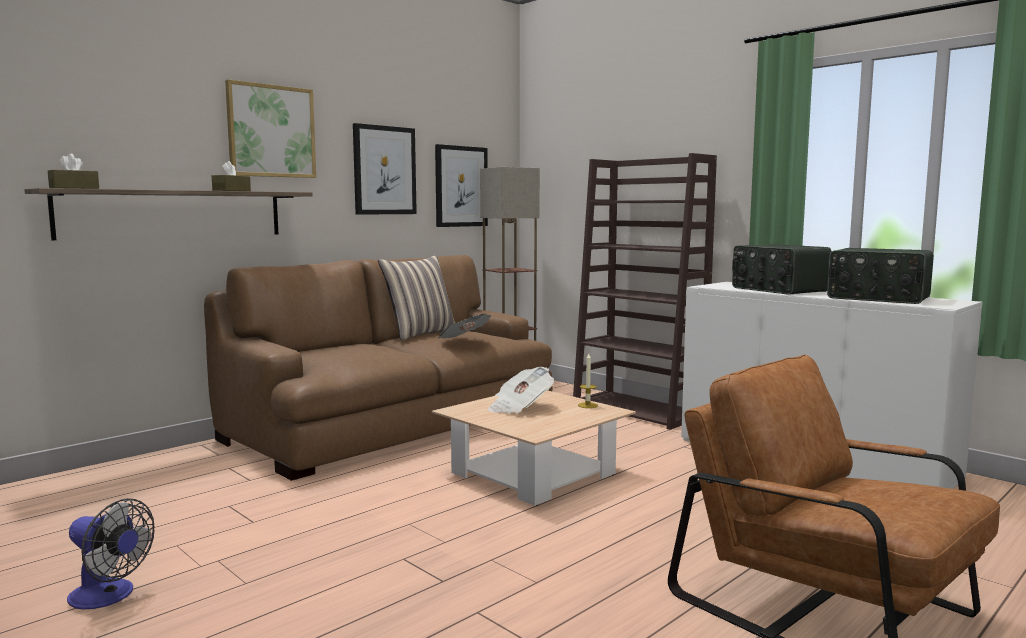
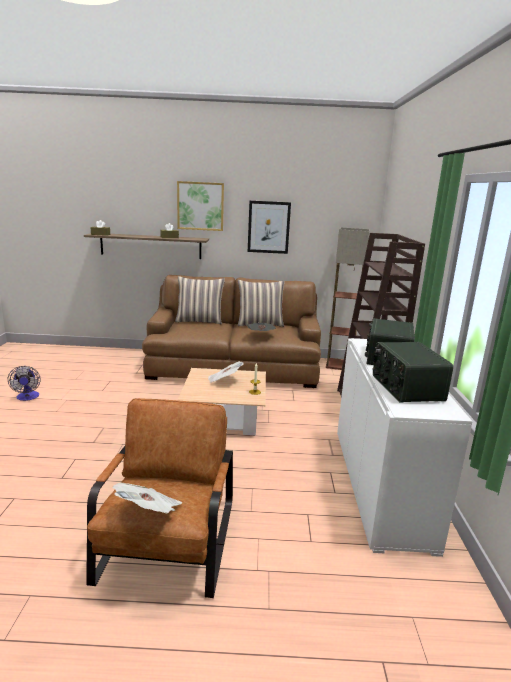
camera: 45 degrees right, 10 degrees up
picture [435,144,488,227] -> none
none -> newspaper [113,483,182,513]
none -> pillow [175,276,225,324]

